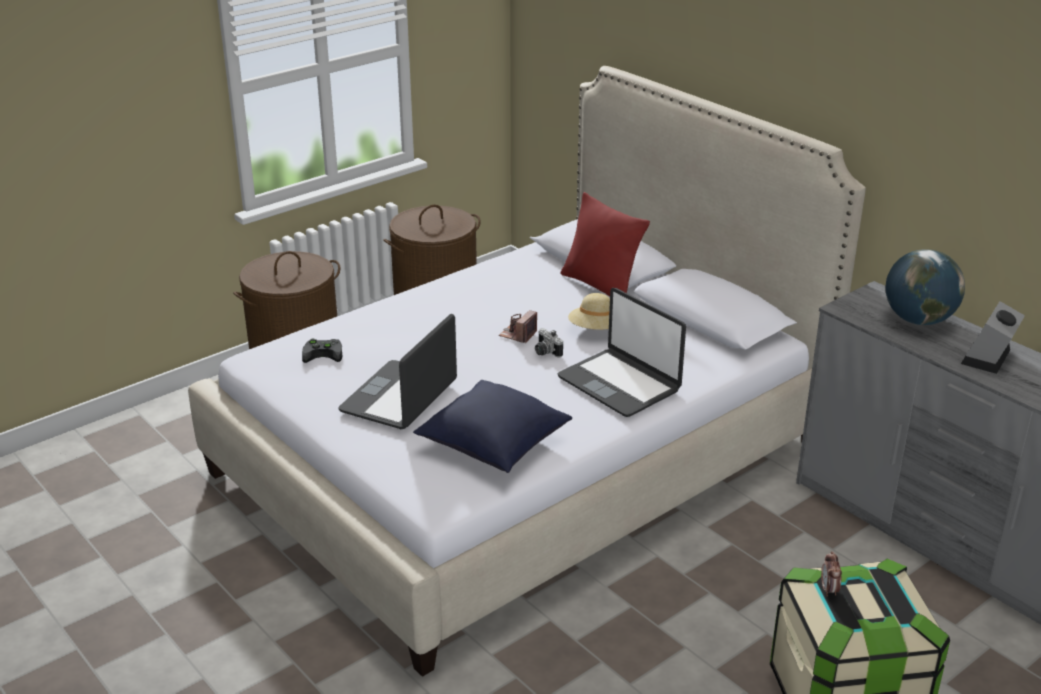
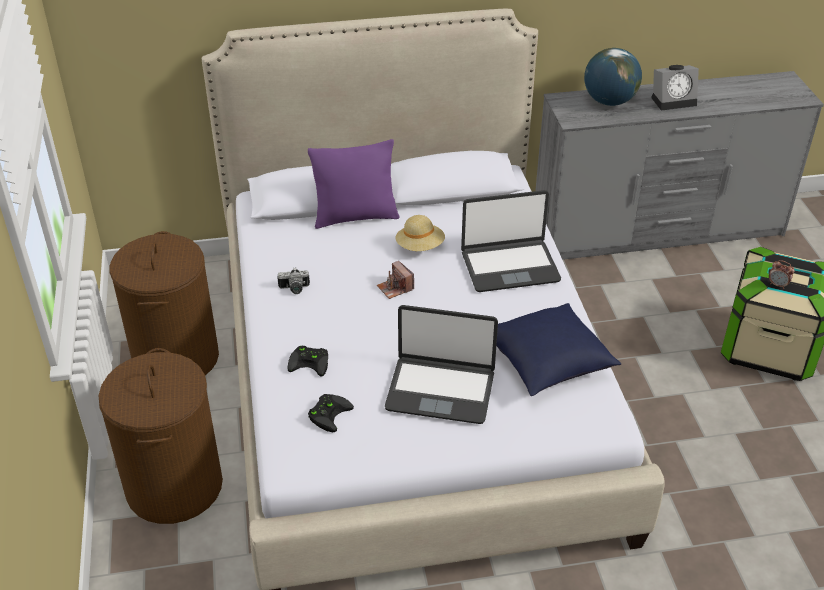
camera: 60 degrees left, 10 degrees up
laptop [338,314,457,429] -> laptop turned 45 degrees counterclockwise [385,305,498,424]
camera [535,328,563,358] -> camera moved to [277,268,310,294]
red pillow [561,192,650,297] -> purple pillow [308,139,400,229]
alarm clock [961,301,1025,374] -> alarm clock turned 75 degrees counterclockwise [651,65,699,111]
none -> black game controller [287,346,328,377]

